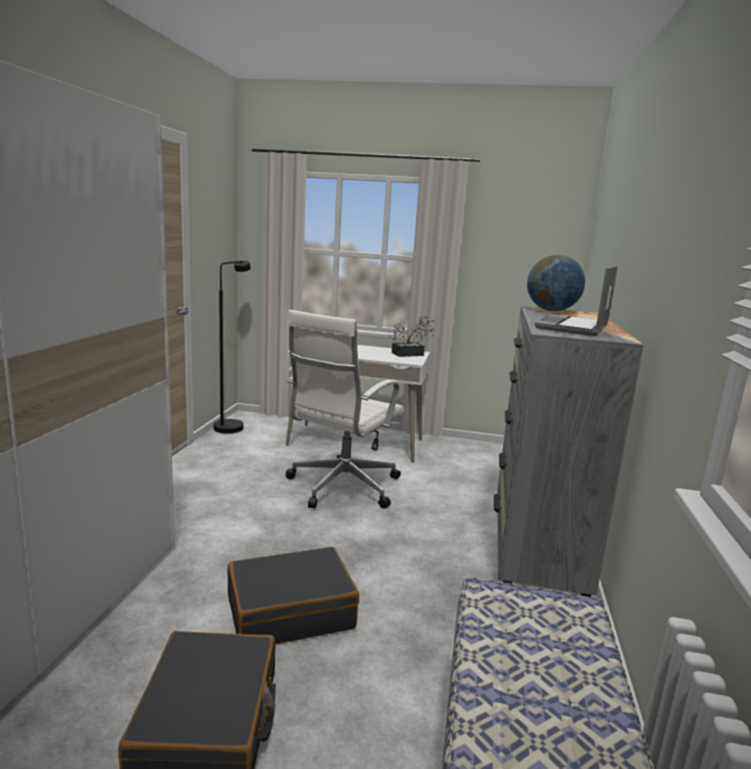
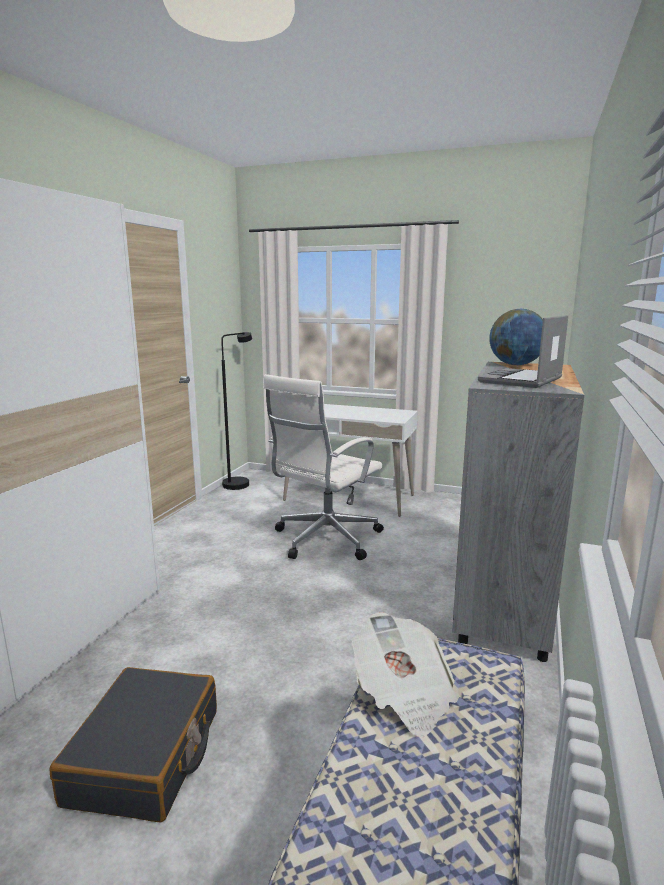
camera: 10 degrees right, 0 degrees up
black suitcase [228,547,359,644] -> none
potted plant [389,315,435,357] -> none
none -> newspaper [352,612,459,737]

